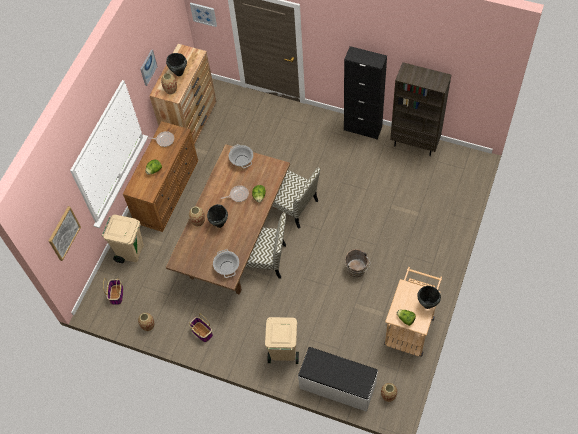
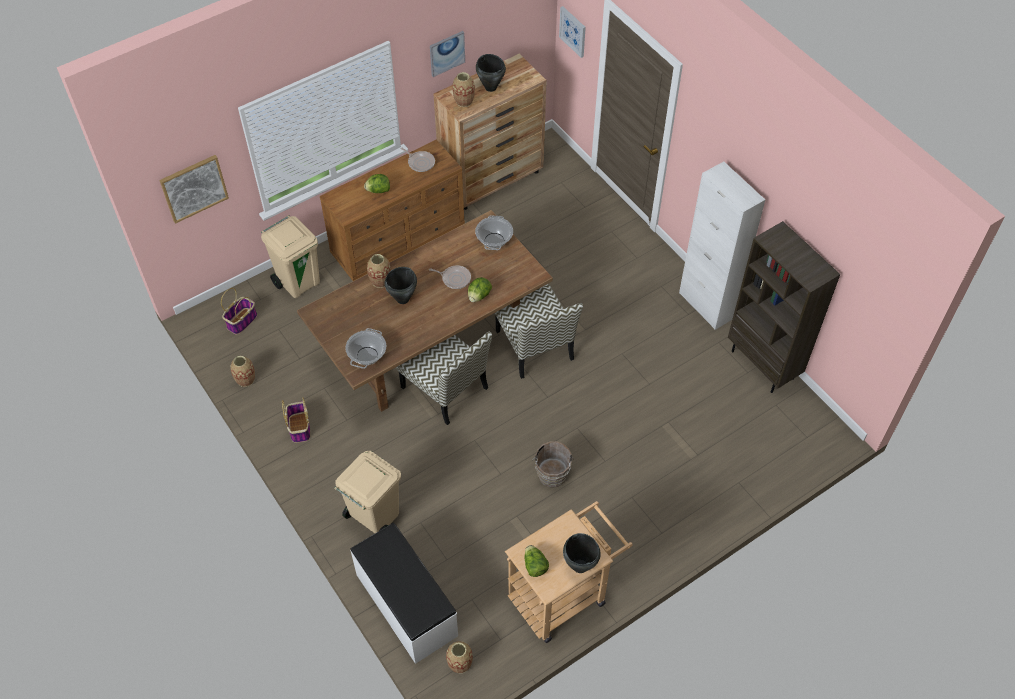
camera: 30 degrees right, 5 degrees down
black cabinet [344,46,387,139] -> white cabinet [679,162,765,330]

